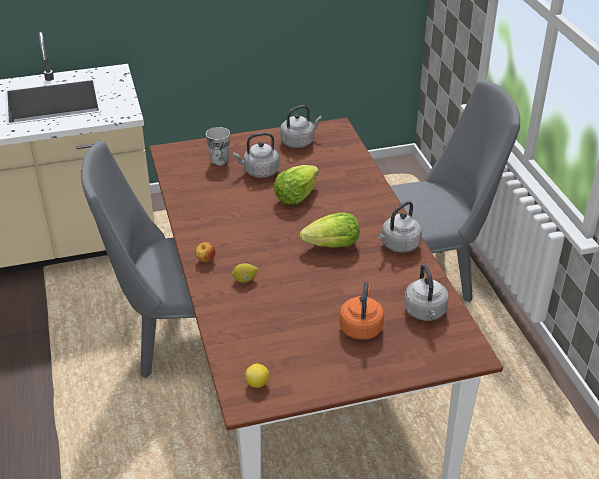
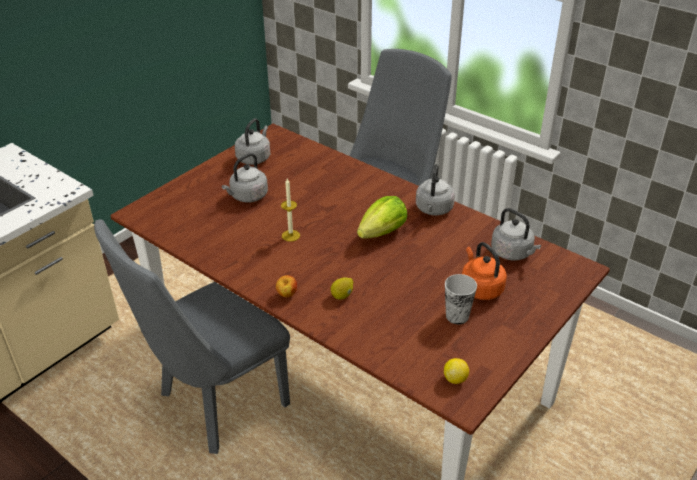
camera: 35 degrees left, 0 degrees up
cup [206,127,230,166] -> cup moved to [445,274,477,324]
lettuce [274,165,319,204] -> none
none -> candle [281,178,300,242]

